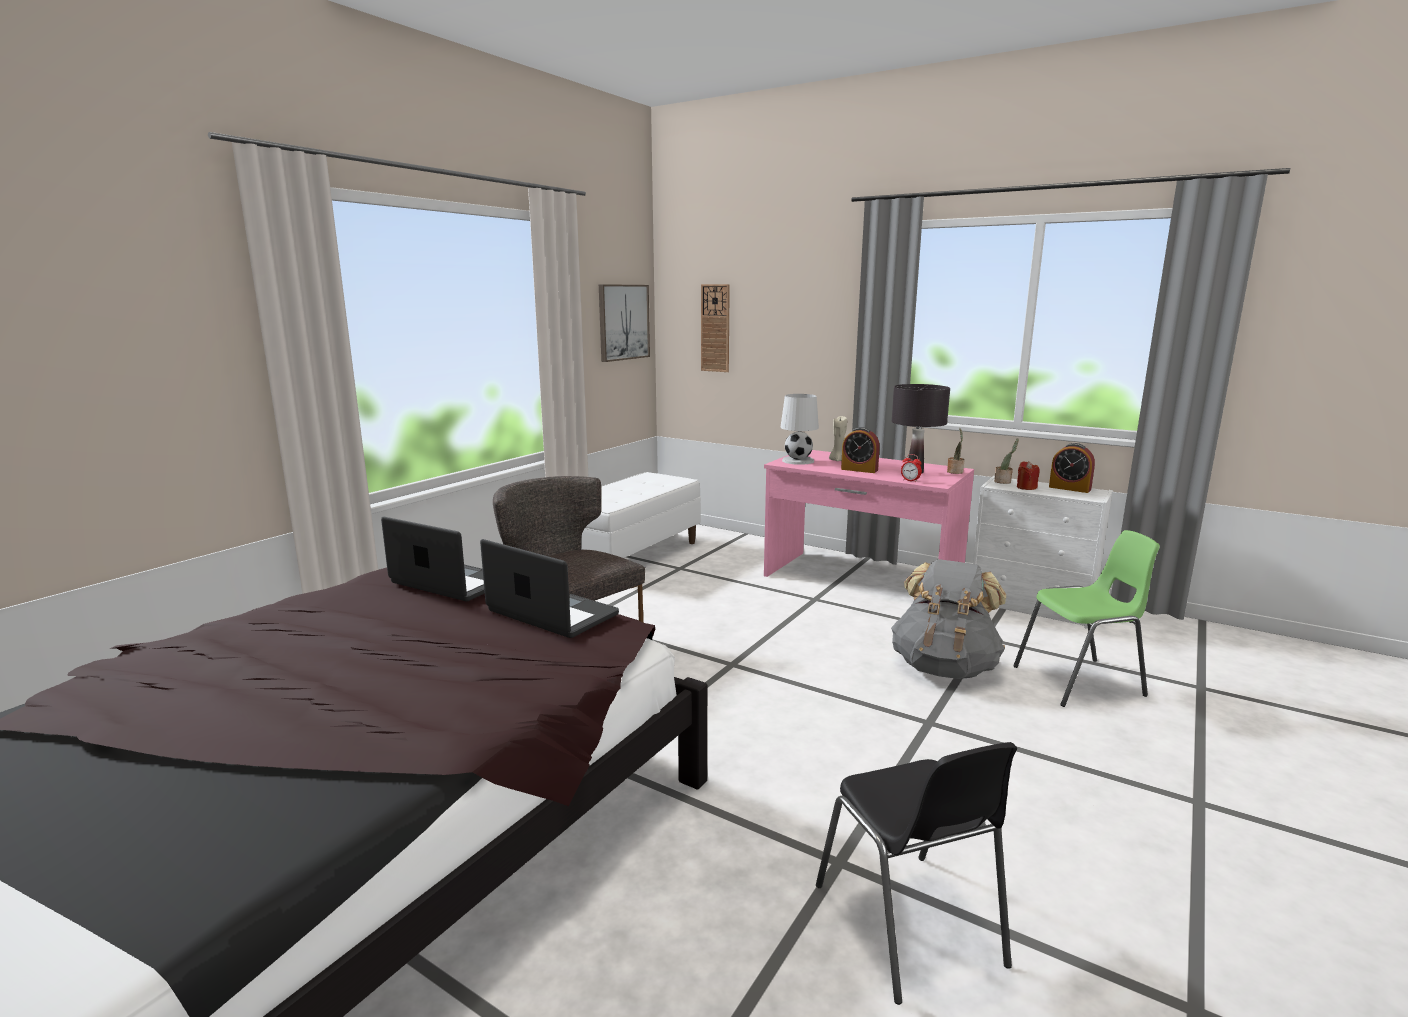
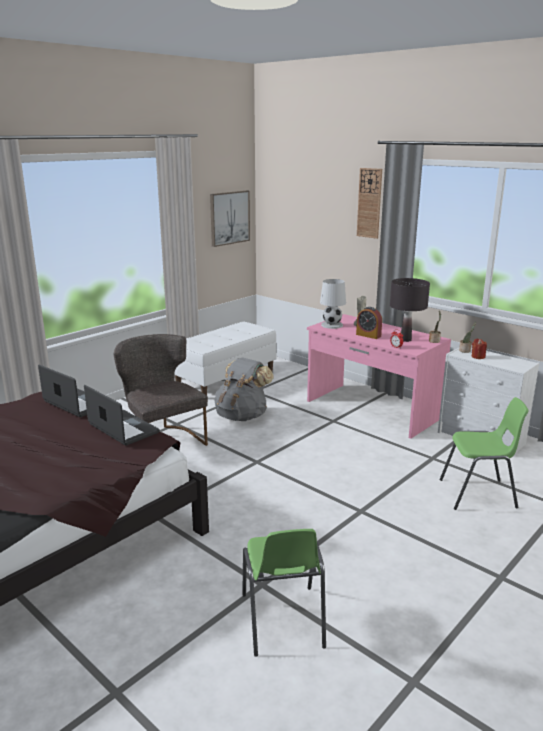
camera: 10 degrees right, 5 degrees up
wall clock [701,284,730,372] -> wall clock moved to [357,168,382,239]
black chair [816,742,1017,1005] -> green chair [242,529,326,657]
grey backpack [891,559,1006,679] -> grey backpack moved to [214,357,273,421]
alarm clock [1049,443,1095,493] -> none

